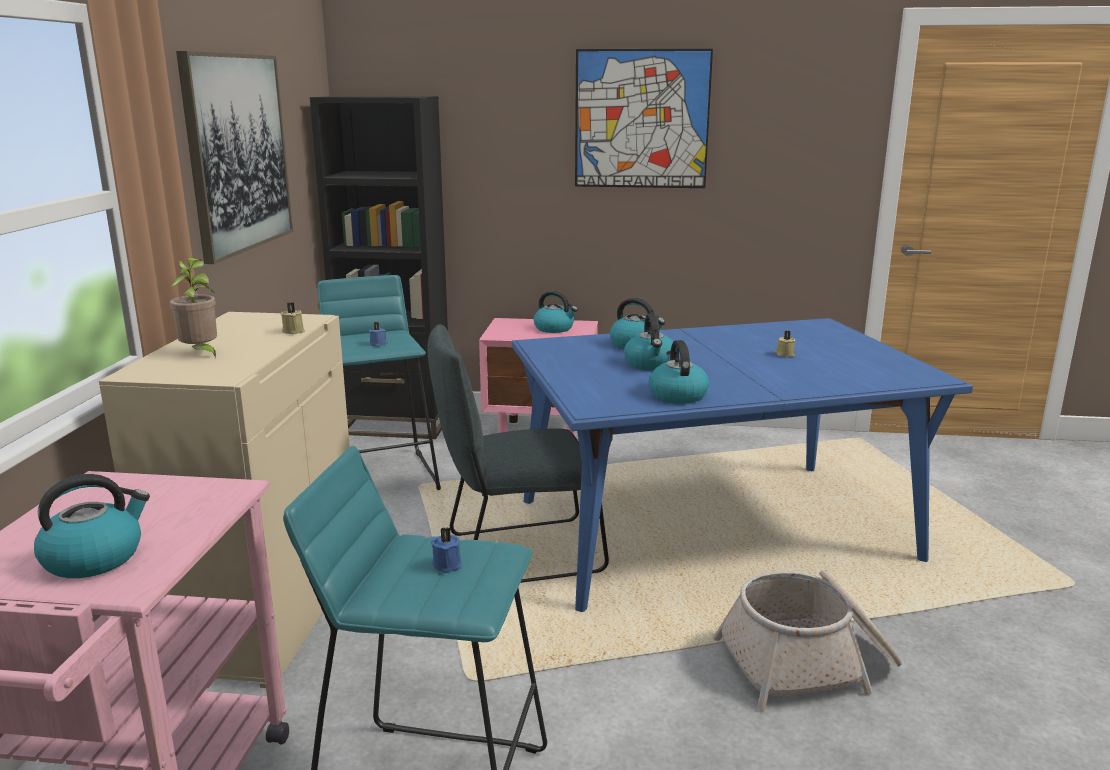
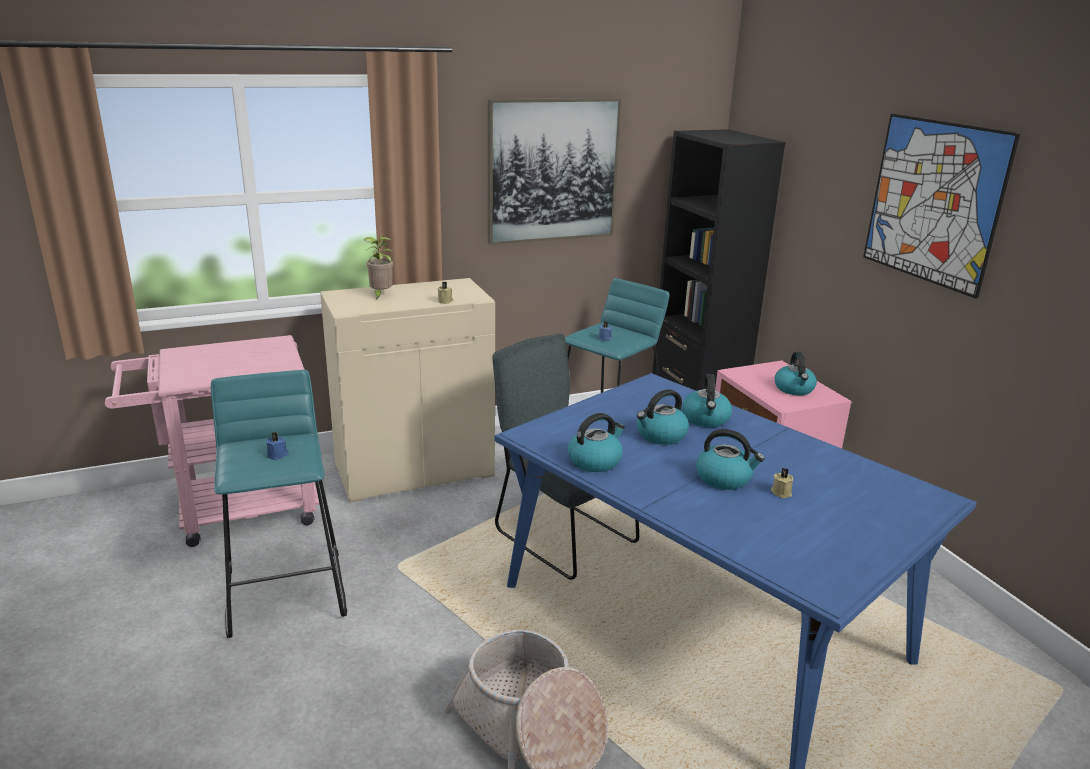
camera: 60 degrees right, 5 degrees up
kettle [34,474,150,578] -> kettle moved to [696,429,765,490]

